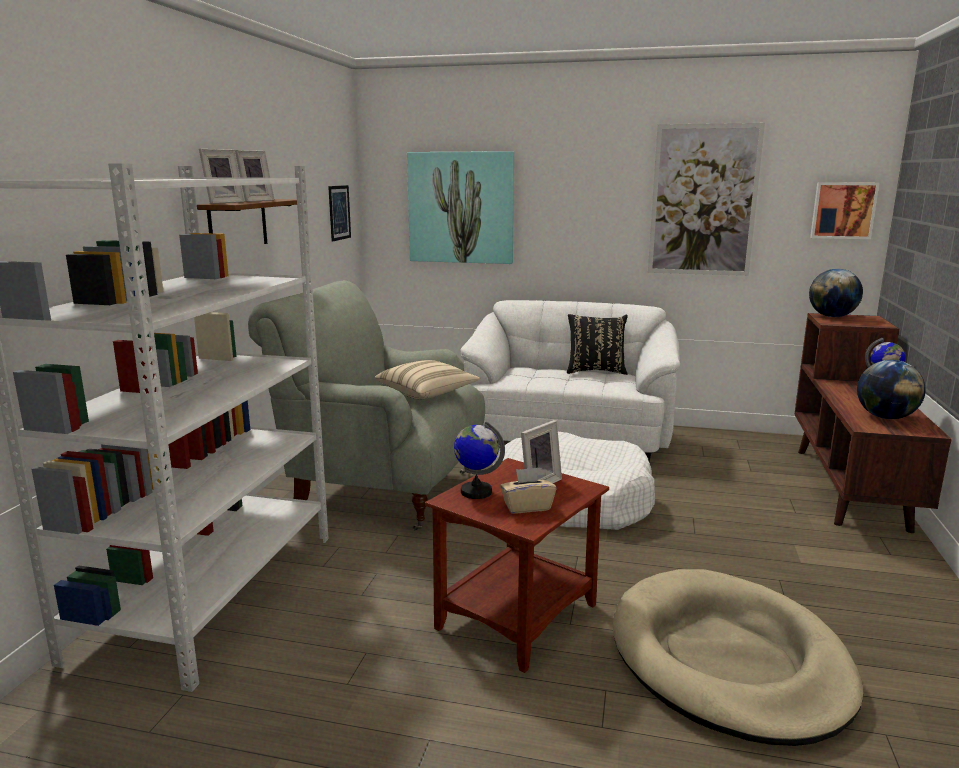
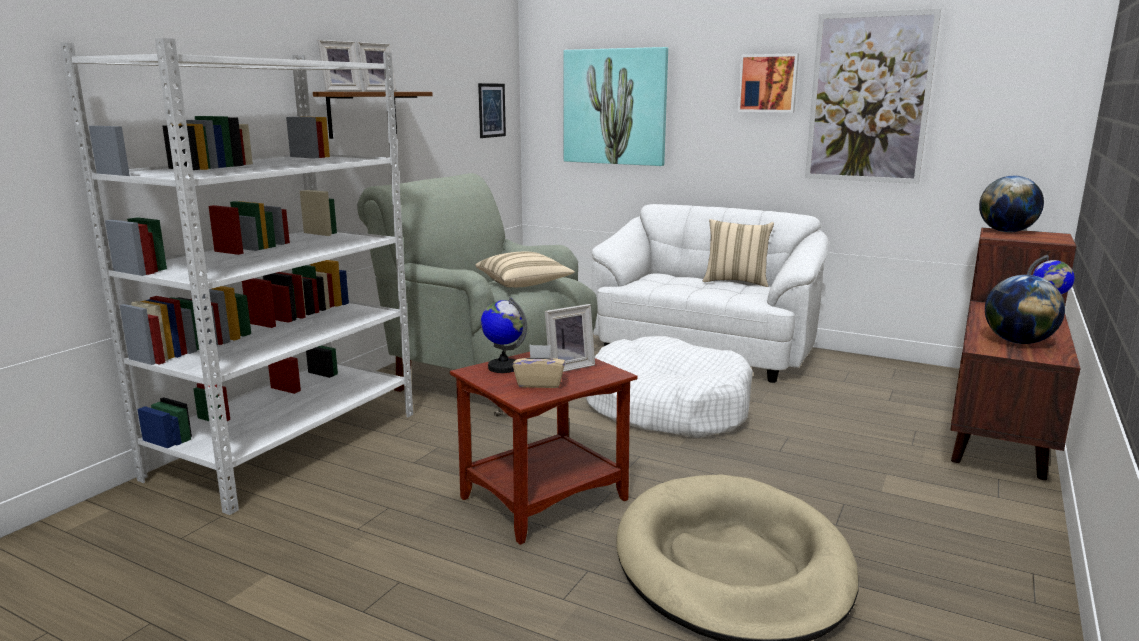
camera: 15 degrees right, 0 degrees up
black pillow [567,314,628,375] -> beige pillow [703,219,774,287]
picture [810,182,879,239] -> picture moved to [738,53,799,113]

